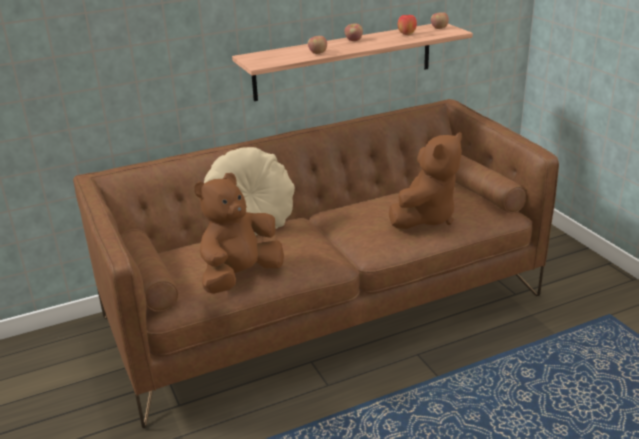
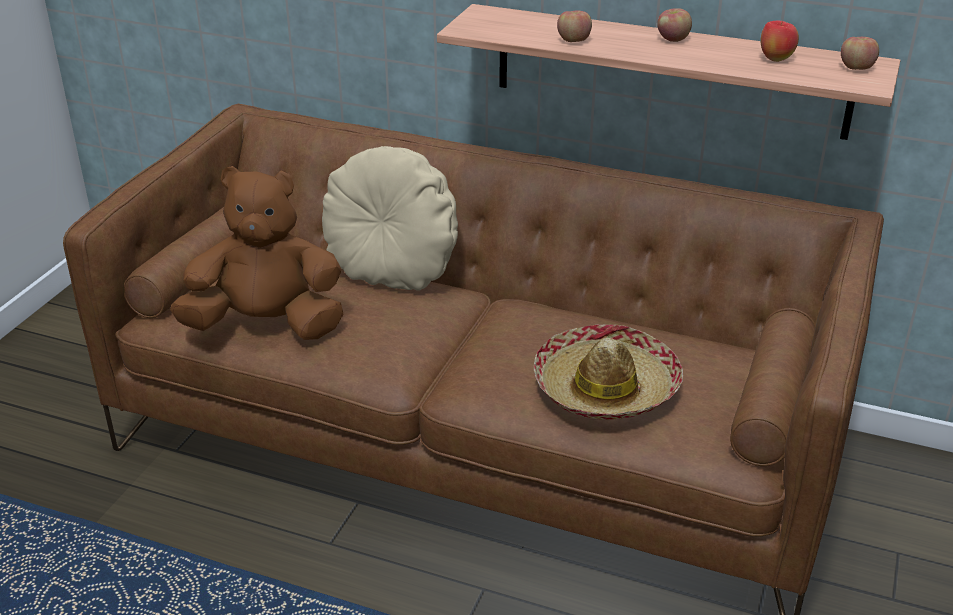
camera: 45 degrees right, 5 degrees up
brown plush toy [389,132,462,229] -> hat [534,324,683,420]

